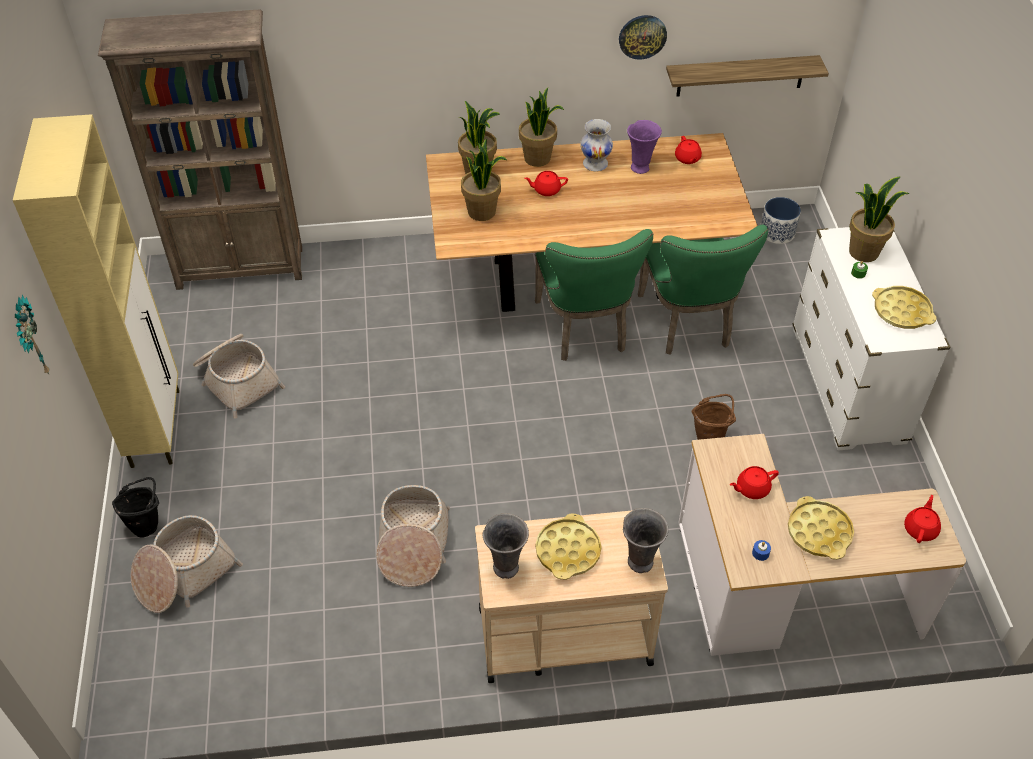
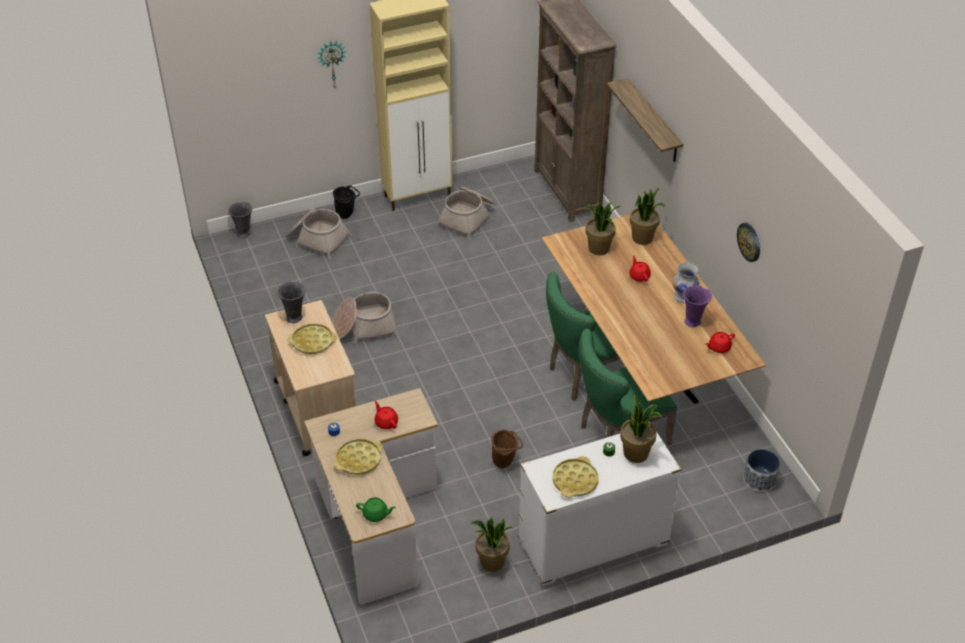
camera: 75 degrees right, 5 degrees down
potted plant [519,88,564,167] -> potted plant moved to [470,517,513,572]
grey vase [623,508,668,573] -> grey vase moved to [228,202,252,238]
shelf [666,55,829,97] -> shelf moved to [607,78,683,162]
red teapot [904,495,941,543] -> green teapot [356,497,396,522]

